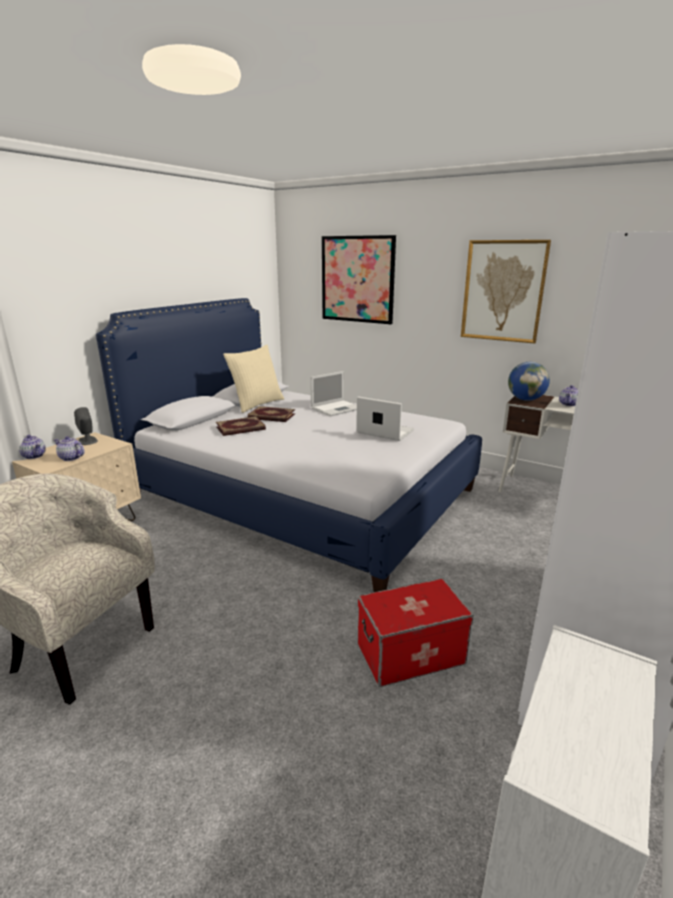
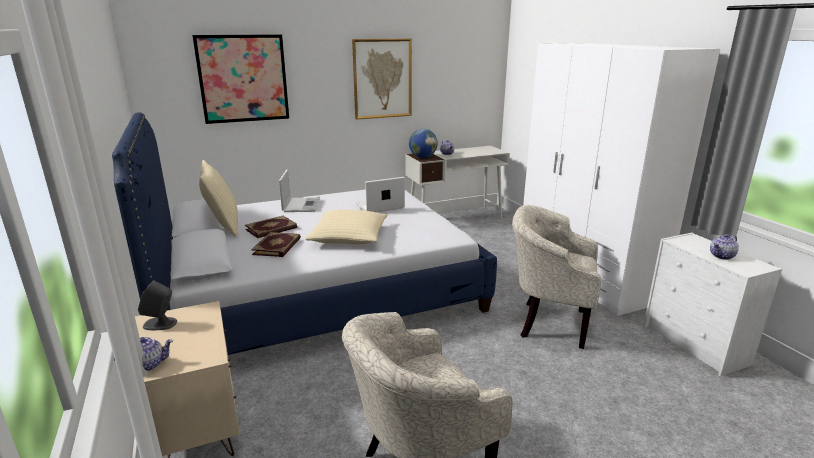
camera: 55 degrees left, 0 degrees up
teapot [54,436,85,461] -> teapot moved to [710,234,739,260]
storage box [358,578,474,687] -> beige armchair [512,205,601,349]
none -> beige pillow [305,210,387,244]

